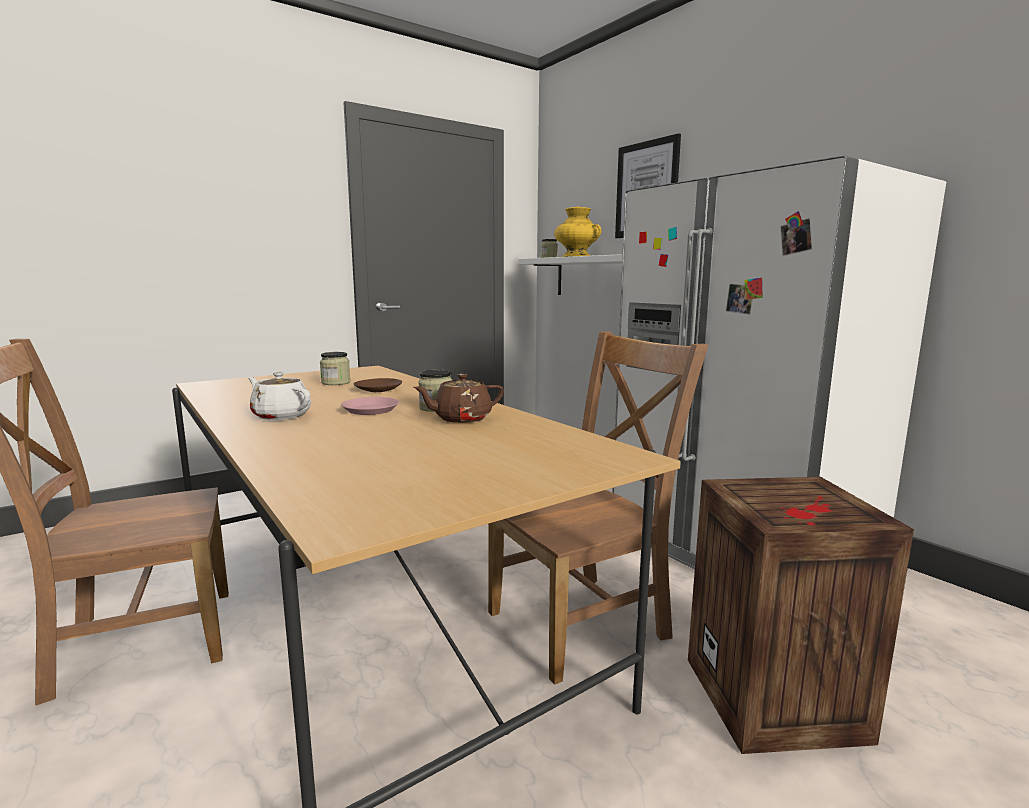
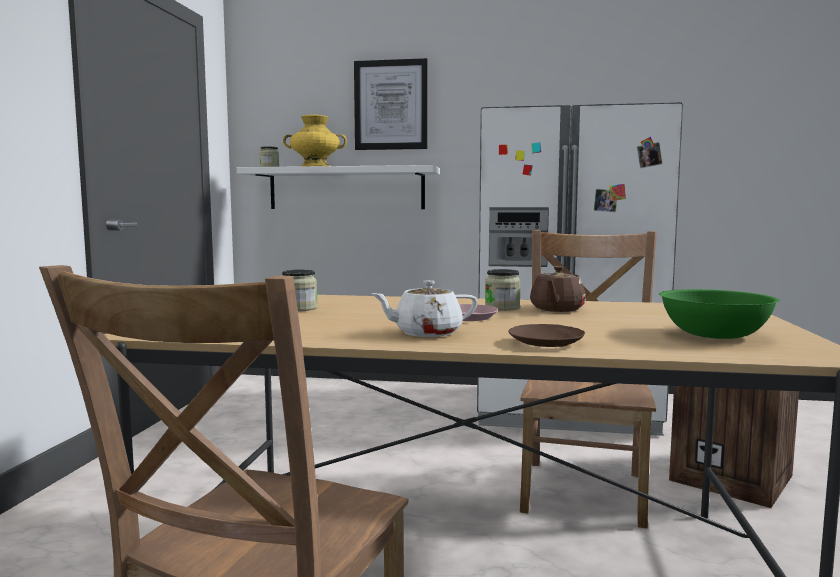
camera: 45 degrees left, 5 degrees down
brown plate [354,378,402,392] -> brown plate moved to [508,324,585,347]
none -> green bowl [659,289,780,339]

